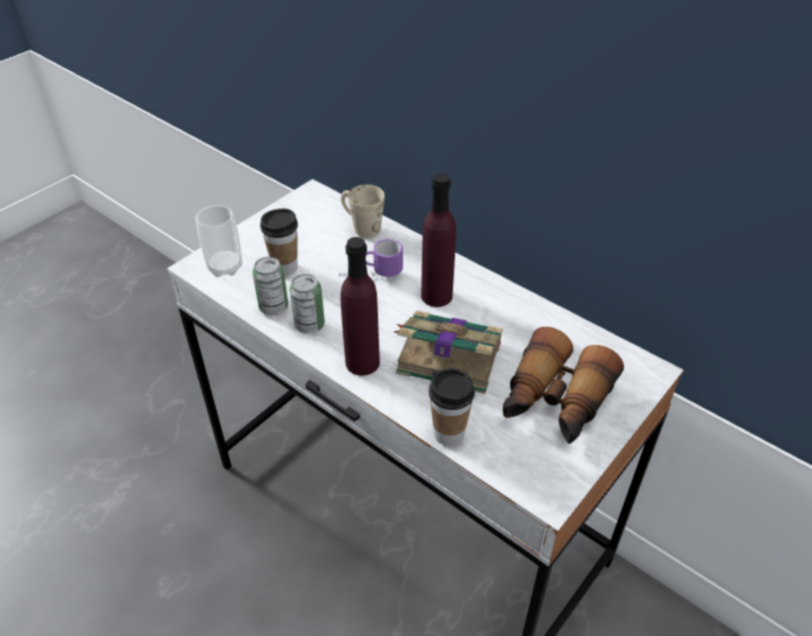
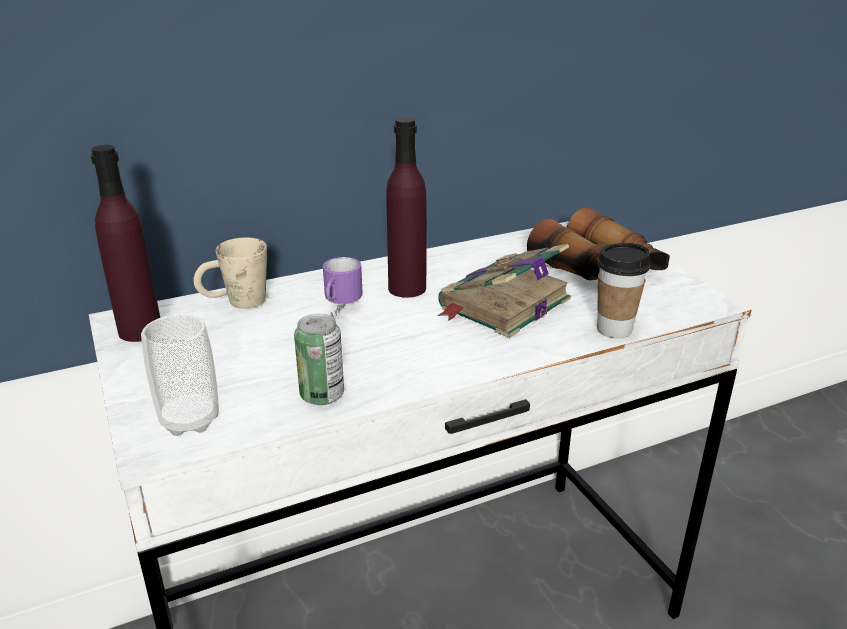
camera: 65 degrees left, 15 degrees down
cup [260,209,298,276] -> none
can [290,274,325,334] -> none
purple bottle [340,237,380,376] -> purple bottle moved to [91,145,160,342]

